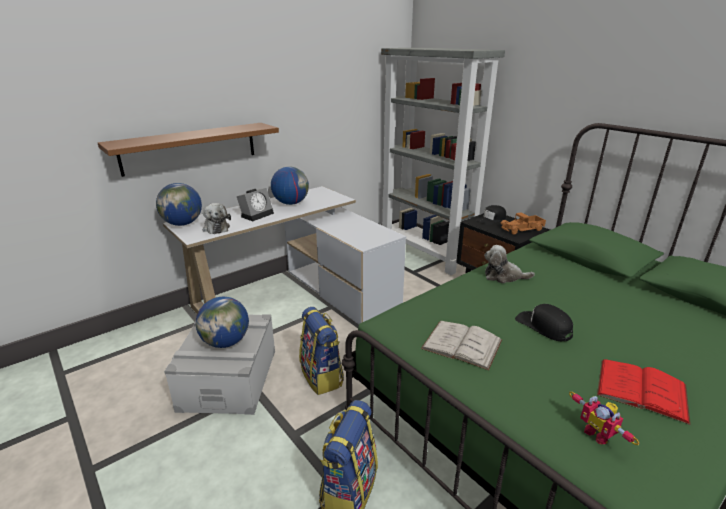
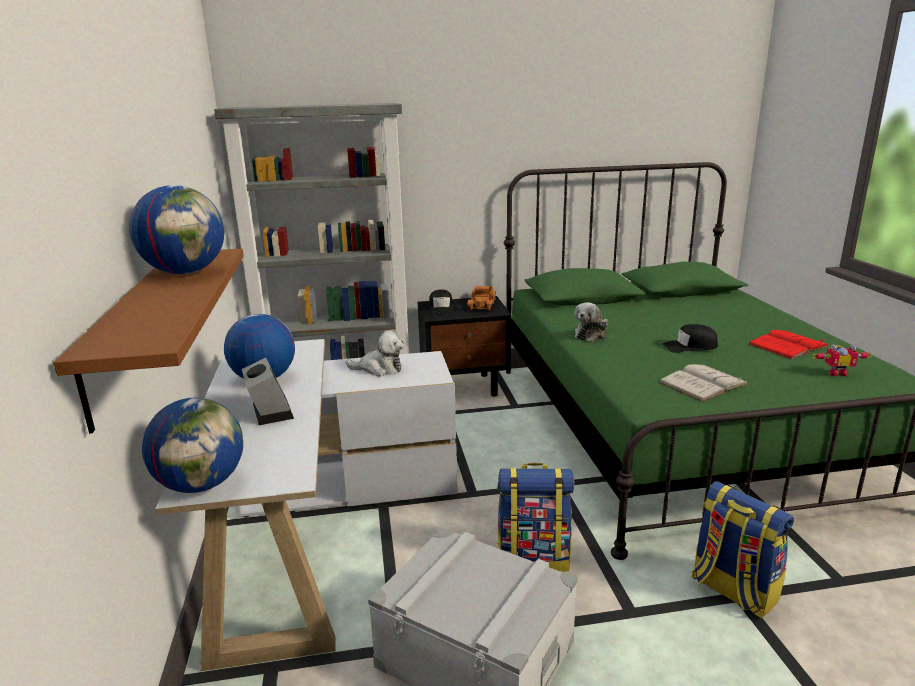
camera: 60 degrees left, 5 degrees down
globe [196,297,249,348] -> globe moved to [129,185,224,274]
plush toy [203,203,231,234] -> plush toy moved to [345,331,404,377]

